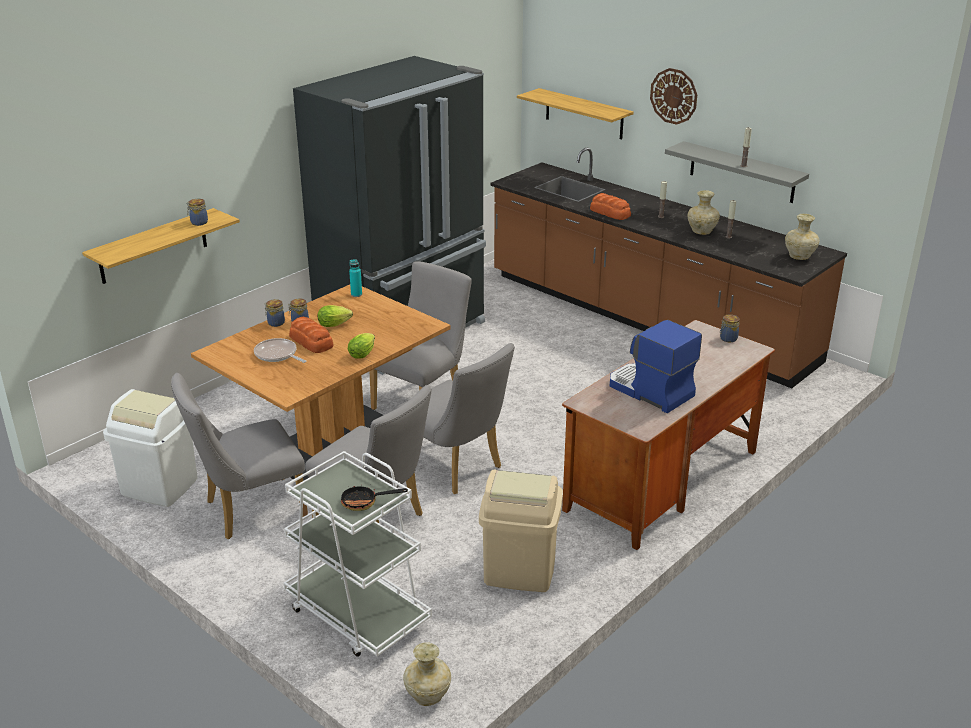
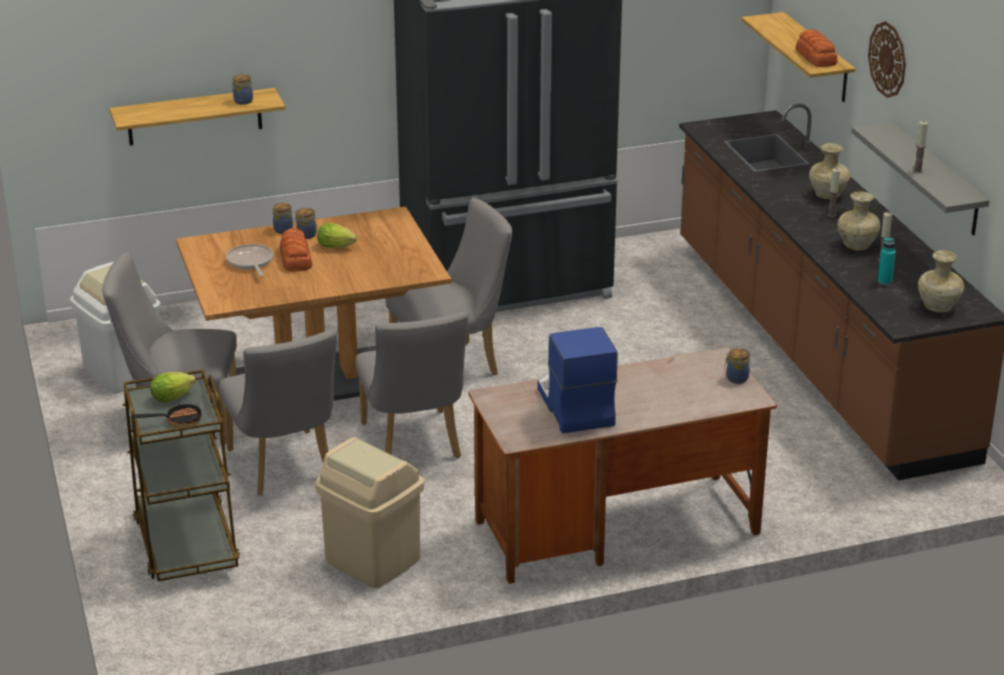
camera: 30 degrees right, 0 degrees up
white cart [284,451,432,657] -> brown cart [122,370,240,581]
frying pan [341,486,408,511] -> frying pan turned 135 degrees clockwise [131,401,202,428]
lettuce [348,333,375,359] -> lettuce moved to [150,372,196,402]
turquoise bottle [349,259,362,297] -> turquoise bottle moved to [878,237,896,285]
beige vase [403,642,451,706] -> beige vase moved to [809,143,850,199]
bread [590,193,631,220] -> bread moved to [796,29,838,67]

